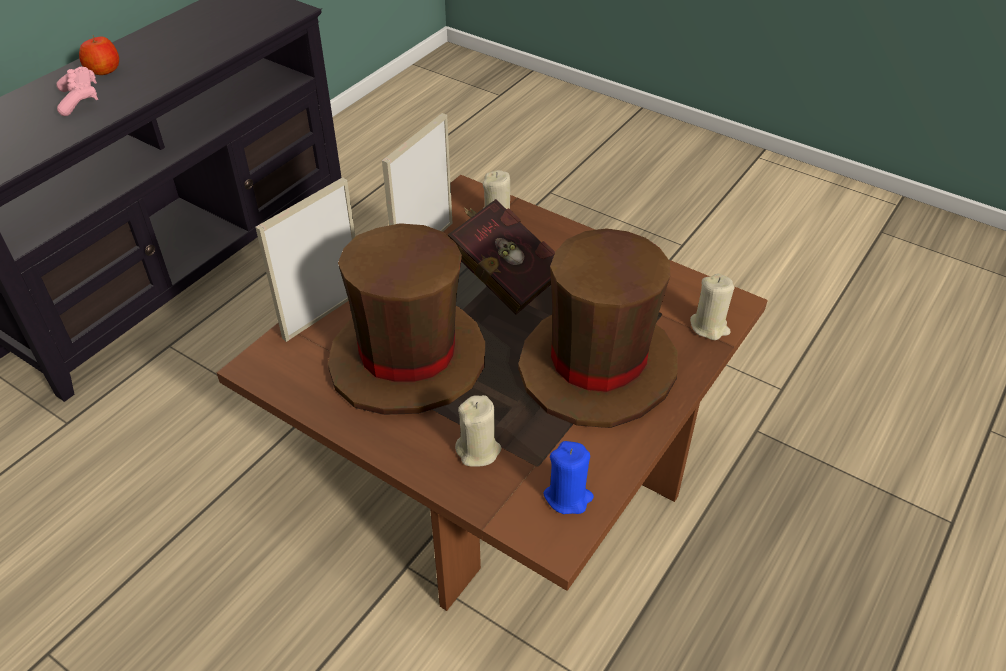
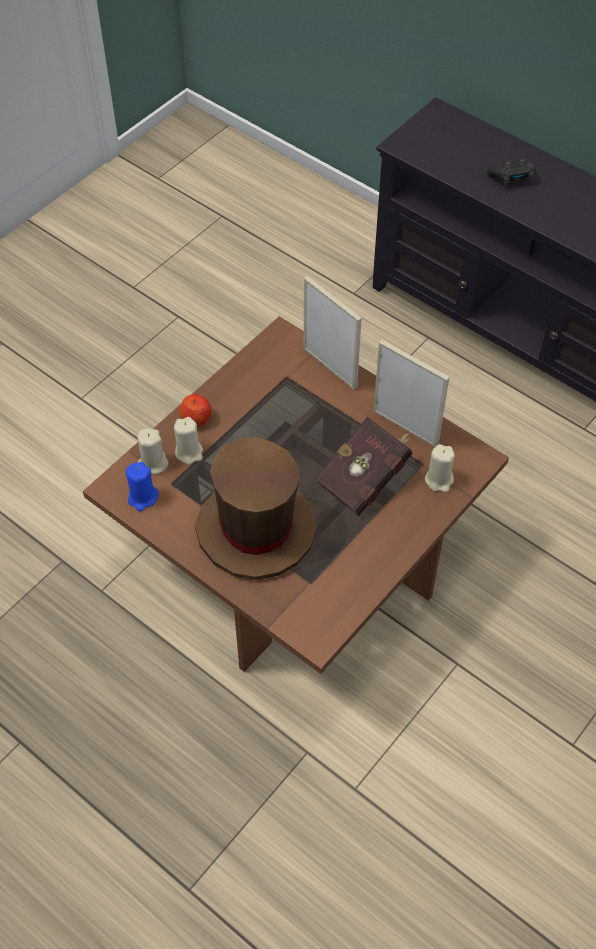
camera: 95 degrees right, 10 degrees up
pink game controller [57,67,98,116] -> black game controller [487,159,535,187]
apple [79,36,119,75] -> apple moved to [179,394,212,427]
brown hat [328,223,485,415] -> none
beige candle [690,273,734,340] -> beige candle moved to [138,428,169,474]

